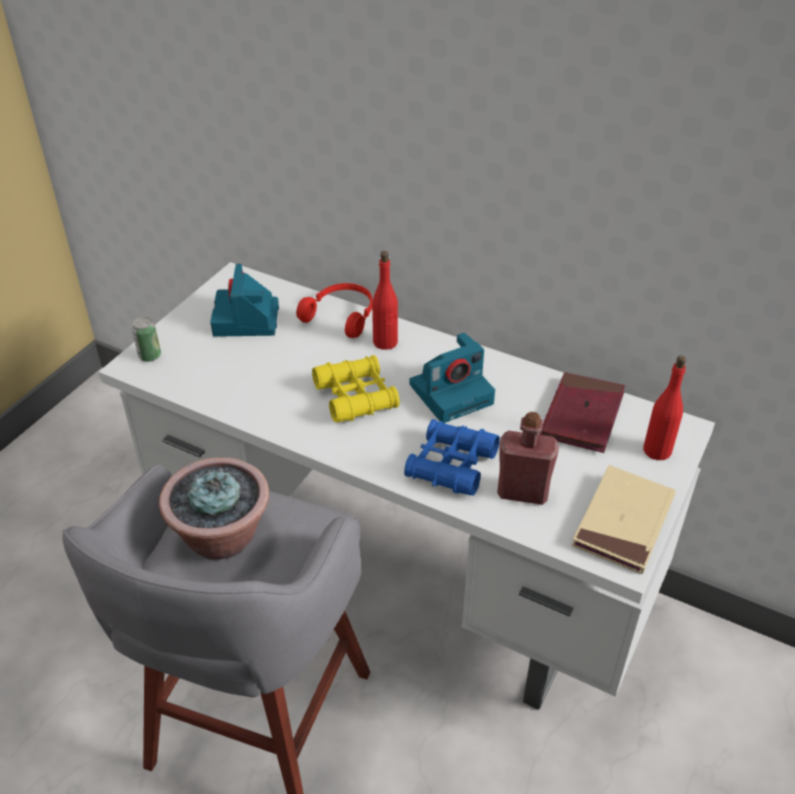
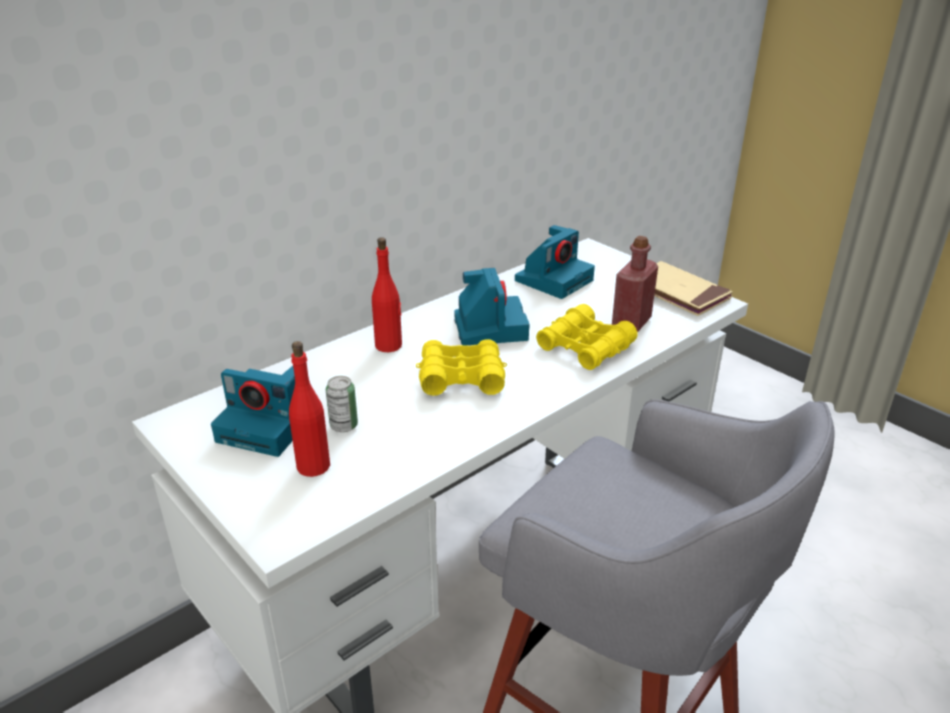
camera: 70 degrees left, 10 degrees down
can [132,317,161,362] -> can moved to [326,376,358,432]
potted plant [159,457,269,561] -> none
red headphones [296,283,372,338] -> none
blue binoculars [404,419,500,496] -> yellow binoculars [536,304,638,370]
red book [539,372,625,453] -> camera [515,225,595,299]
red bottle [643,356,686,460] -> red bottle moved to [289,341,330,477]

